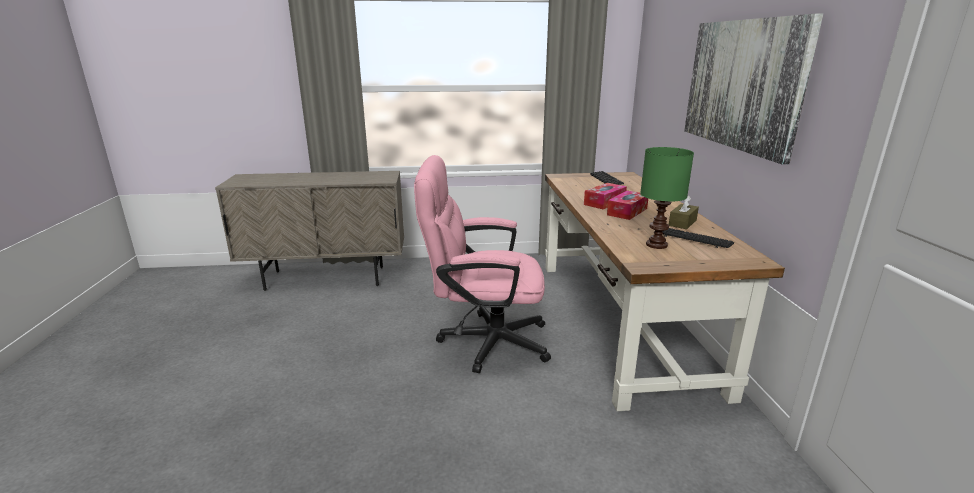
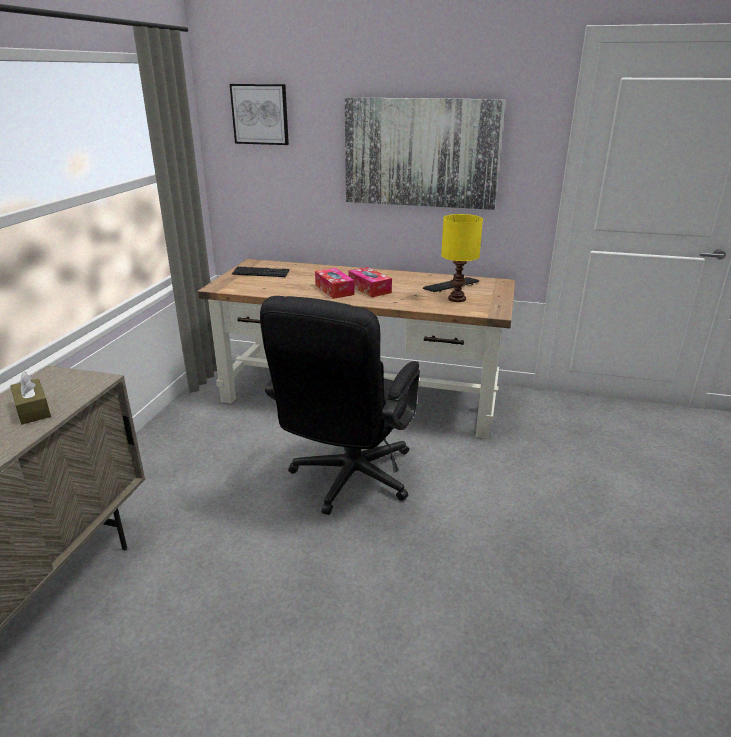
camera: 70 degrees left, 5 degrees up
pink office chair [414,155,551,373] -> black office chair [260,296,420,515]
green table lamp [640,147,694,249] -> yellow table lamp [441,214,483,302]
brown tissue box [669,195,699,229] -> brown tissue box moved to [10,372,51,424]
none -> picture [230,84,289,145]

